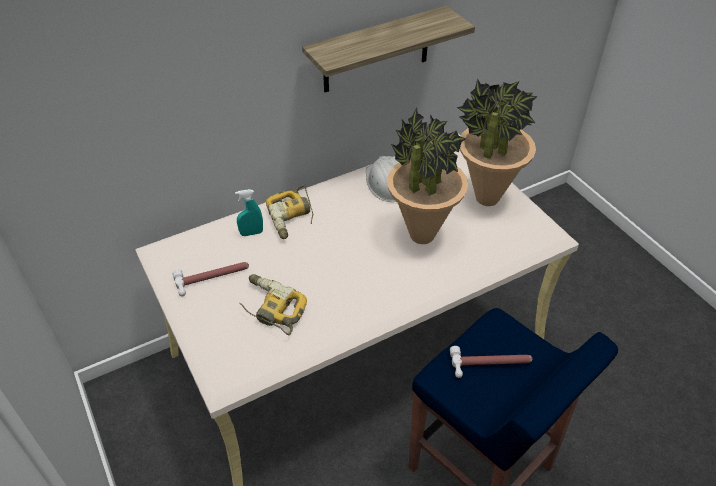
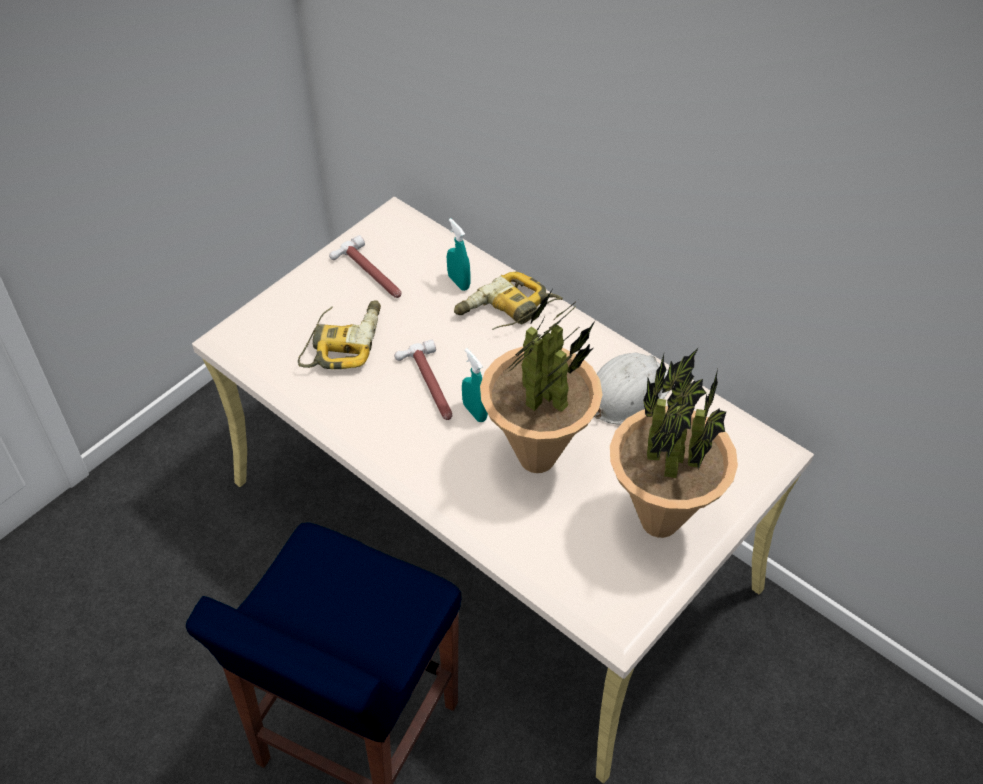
camera: 70 degrees right, 5 degrees up
shelf [302,6,475,92] -> none
hammer [450,346,532,378] -> hammer moved to [394,339,452,420]
none -> turquoise spray bottle [462,348,488,422]

